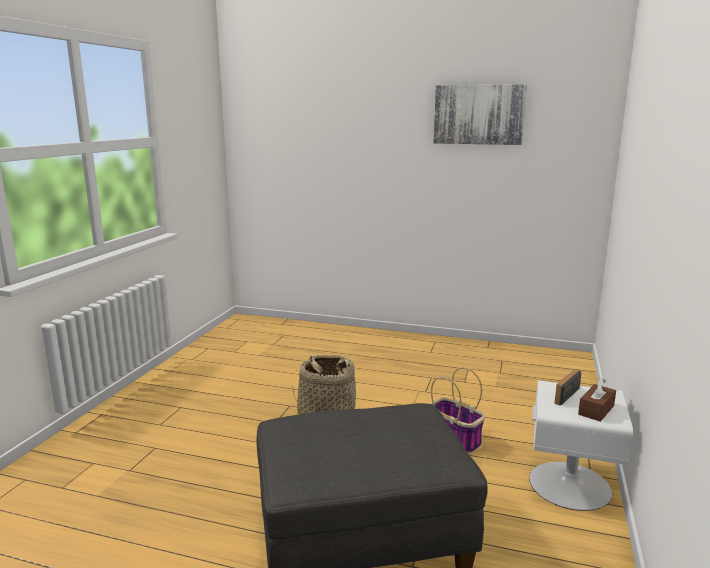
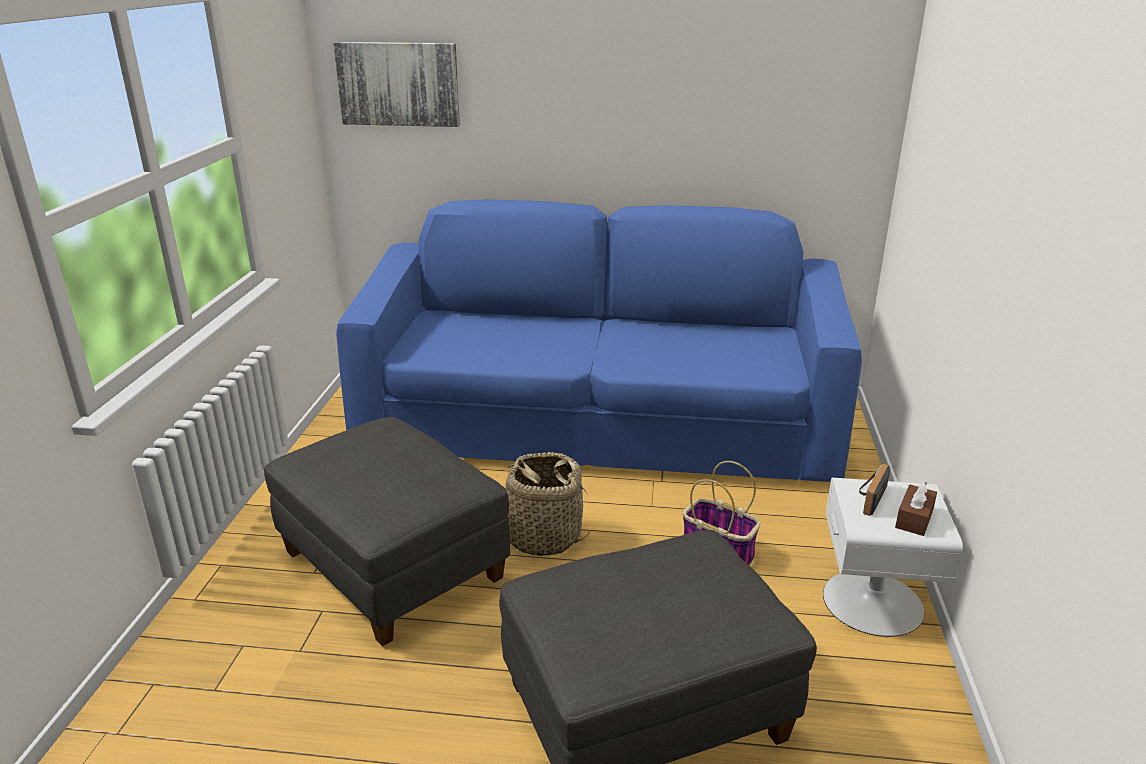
camera: 10 degrees left, 10 degrees up
picture [433,84,527,145] -> picture moved to [333,42,460,127]
none -> grey ottoman [264,417,510,646]
none -> blue sofa [336,199,862,482]

